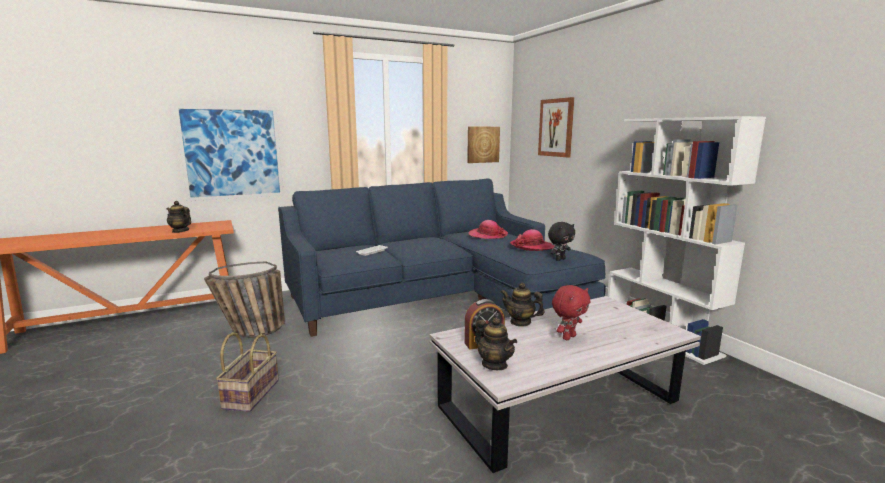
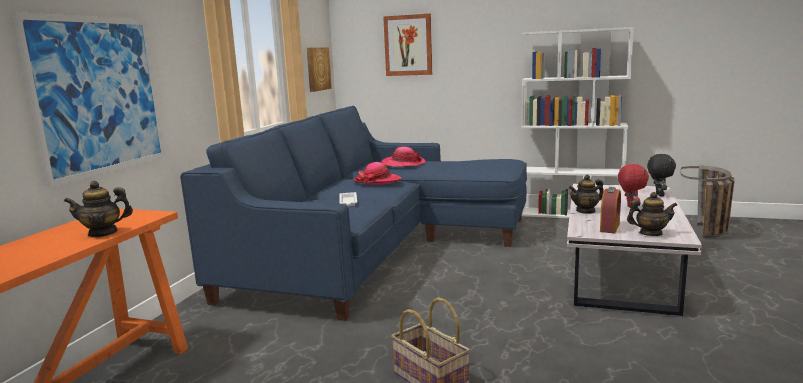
camera: 45 degrees left, 0 degrees up
basket [204,261,285,338] -> basket moved to [680,165,735,238]
hat [510,229,555,251] -> hat moved to [353,162,402,185]
black plush toy [548,222,575,261] -> black plush toy moved to [647,154,676,197]

